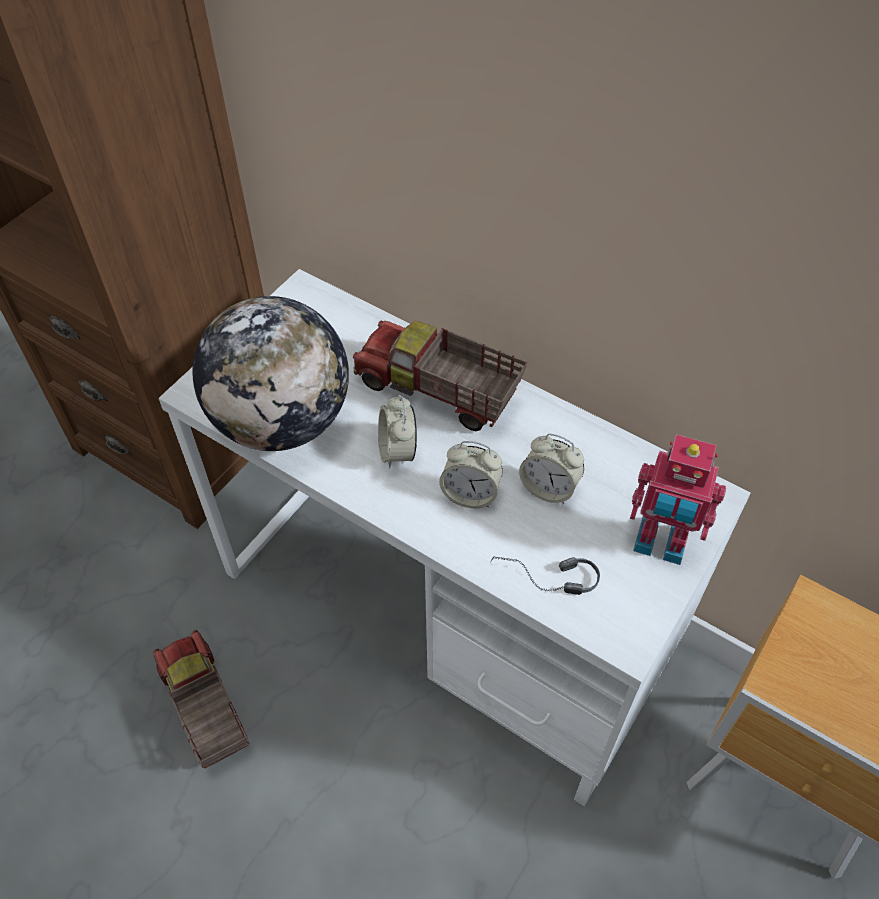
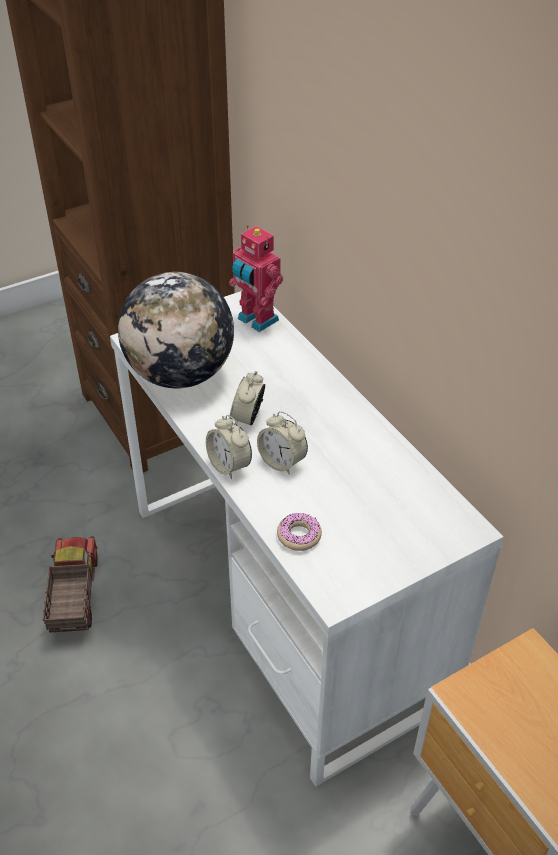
camera: 25 degrees right, 10 degrees down
toy truck [353,321,528,431] -> none
headphones [490,557,600,595] -> donut [277,513,322,551]
alarm clock [519,433,584,504] -> alarm clock moved to [206,415,252,479]
toy robot [630,434,726,565] -> toy robot moved to [229,225,283,332]

